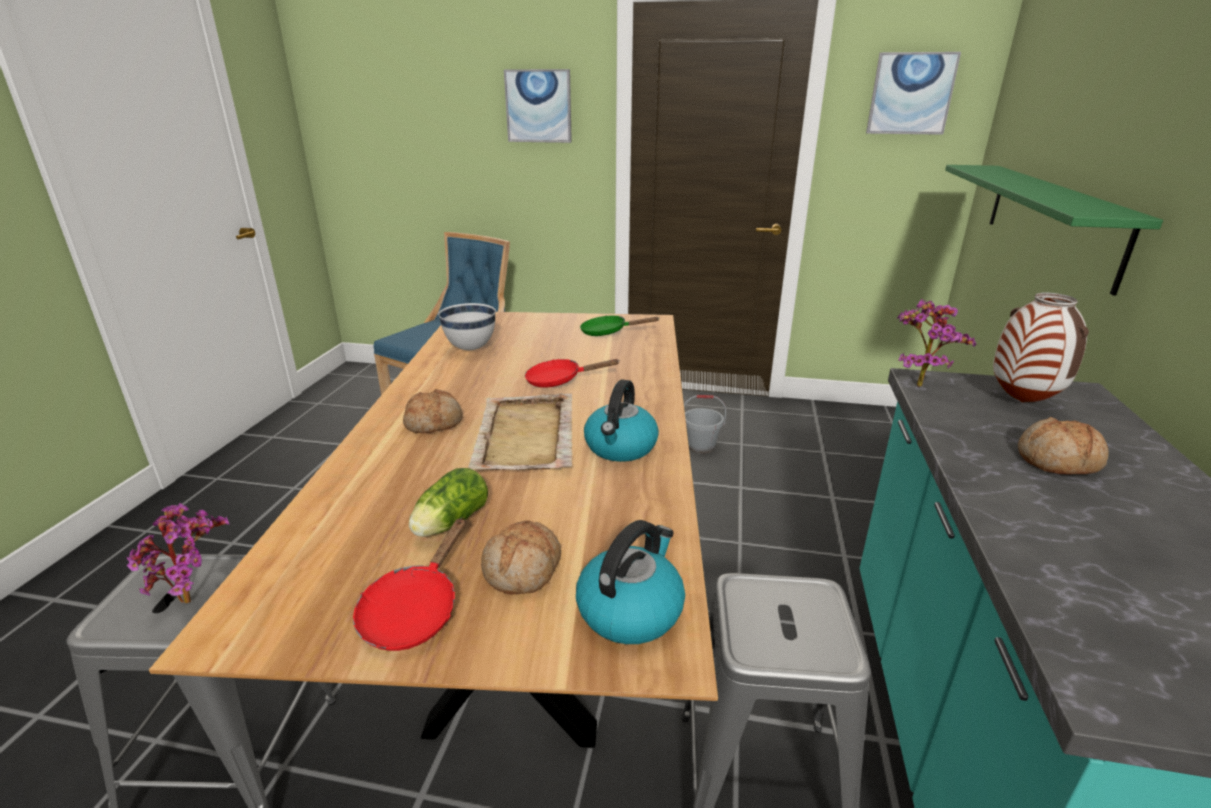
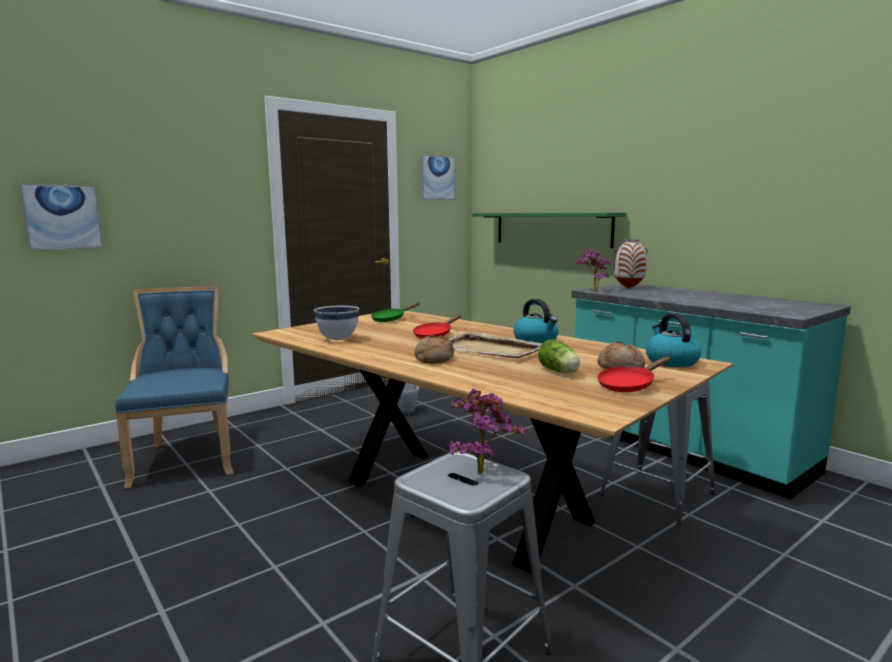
camera: 50 degrees left, 15 degrees down
red frying pan [353,518,466,651] -> red frying pan turned 90 degrees clockwise [597,356,670,392]
picture [504,69,572,143] -> picture moved to [19,184,103,251]
bread [1018,417,1109,475] -> none

